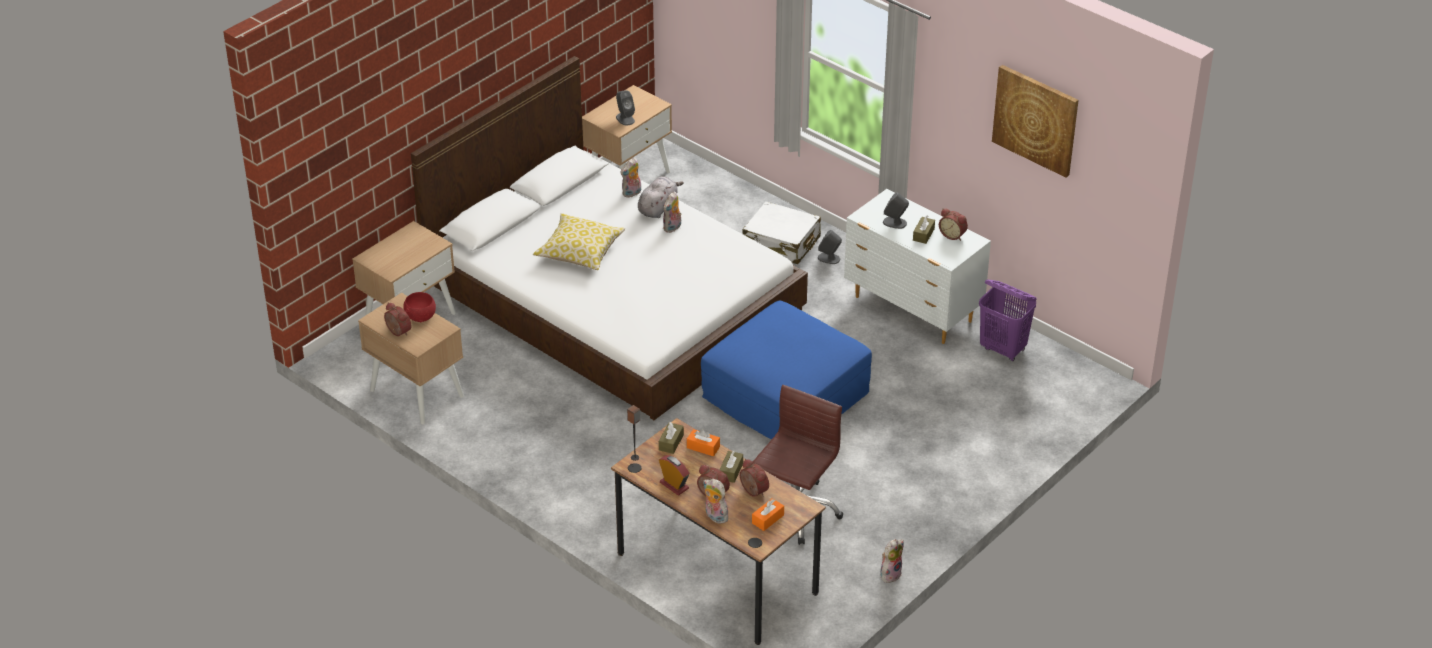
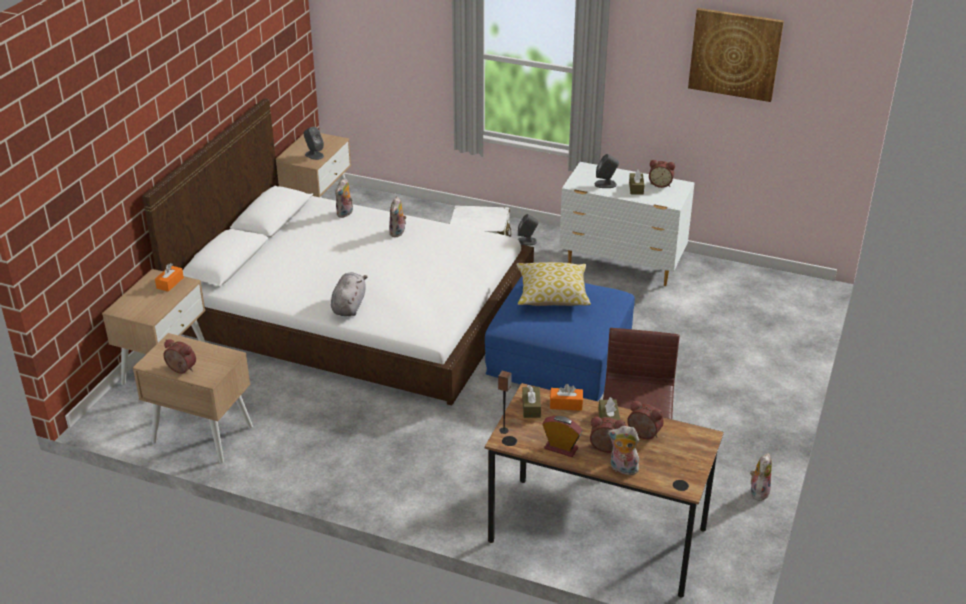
camera: 20 degrees left, 5 degrees down
red bowl [403,292,436,322] -> none
pillow [533,213,625,270] -> pillow moved to [516,262,591,306]
grey plush toy [638,176,684,218] -> grey plush toy moved to [331,273,368,316]
orange tissue box [752,498,784,531] -> orange tissue box moved to [155,263,184,292]
purple laundry basket [979,279,1037,361] -> none

